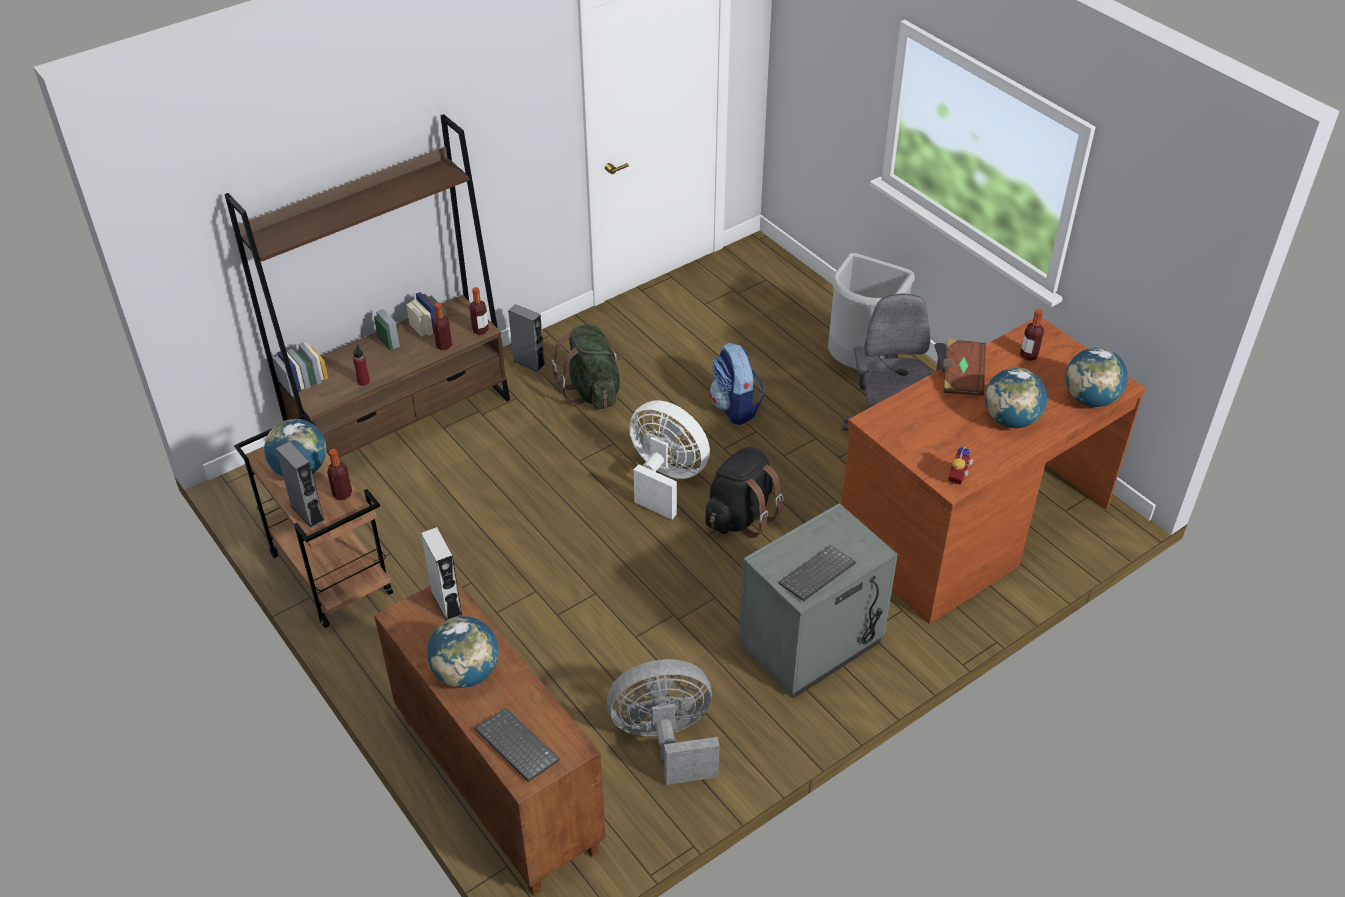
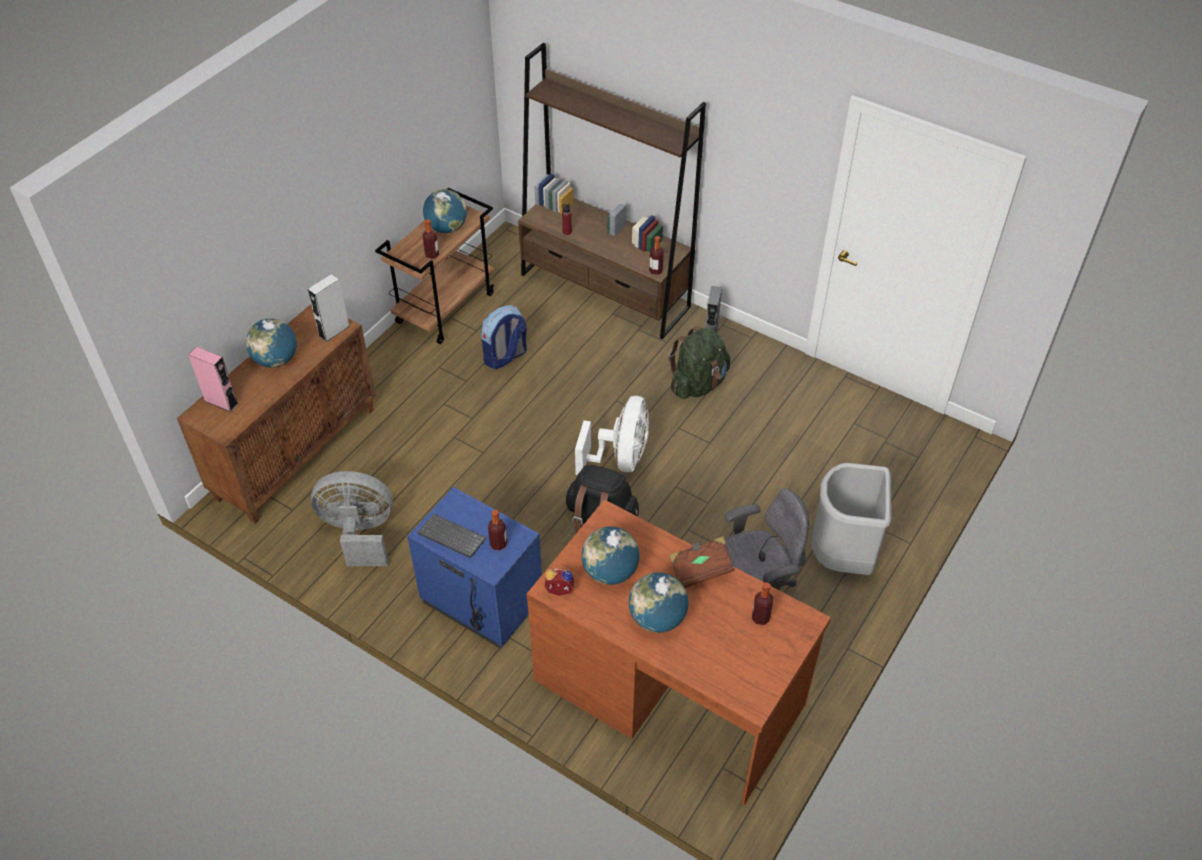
camera: 70 degrees right, 5 degrees up
grey speaker [276,441,325,528] -> none
bottle [432,302,452,351] -> bottle moved to [488,510,507,551]
keyboard [475,708,560,782] -> pink speaker [188,347,239,412]
grey fan [607,659,720,785] -> grey fan turned 60 degrees counterclockwise [311,471,393,566]
backpack [709,342,765,425] -> backpack moved to [481,305,527,369]
grey nightstand [739,503,898,698] -> blue nightstand [407,487,542,649]
globe [1066,347,1128,407] -> globe moved to [582,526,640,585]

